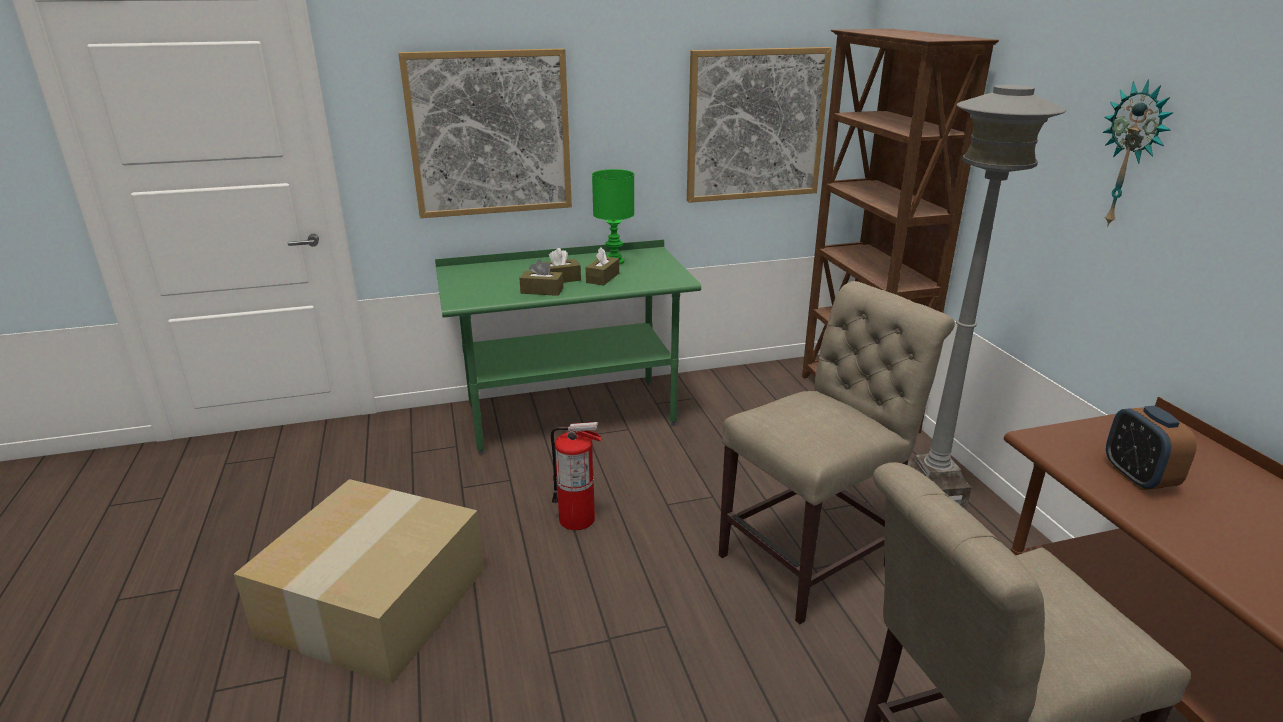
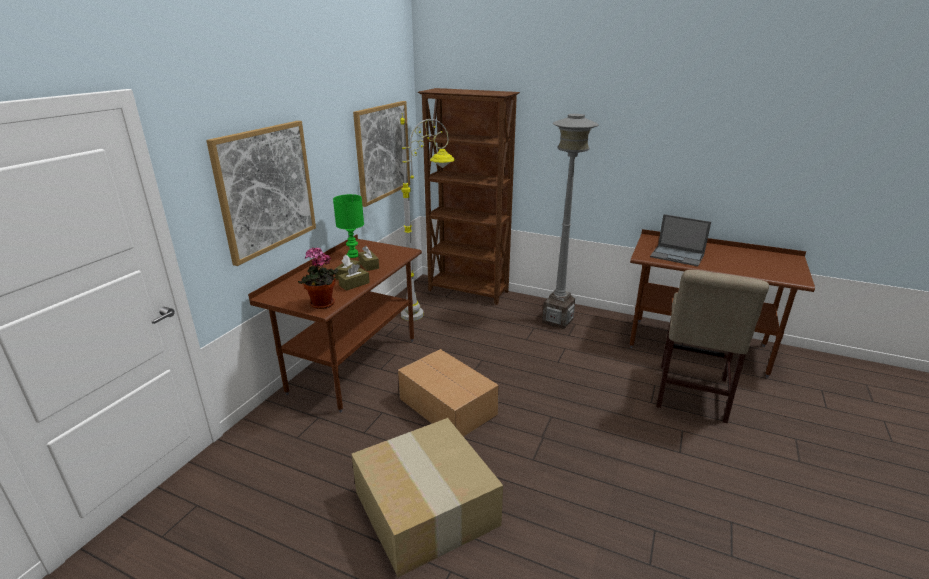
camera: 50 degrees left, 0 degrees up
green desk [435,240,701,455] -> brown desk [248,234,422,413]
fire extinguisher [551,422,602,530] -> cardboard box [398,349,499,437]
beige chair [719,281,955,624] -> none
wall clock [1102,80,1174,227] -> none
alarm clock [1106,406,1197,490] -> laptop [650,214,711,266]
none -> potted plant [298,247,338,309]
none -> grey floor lamp [400,113,455,321]

